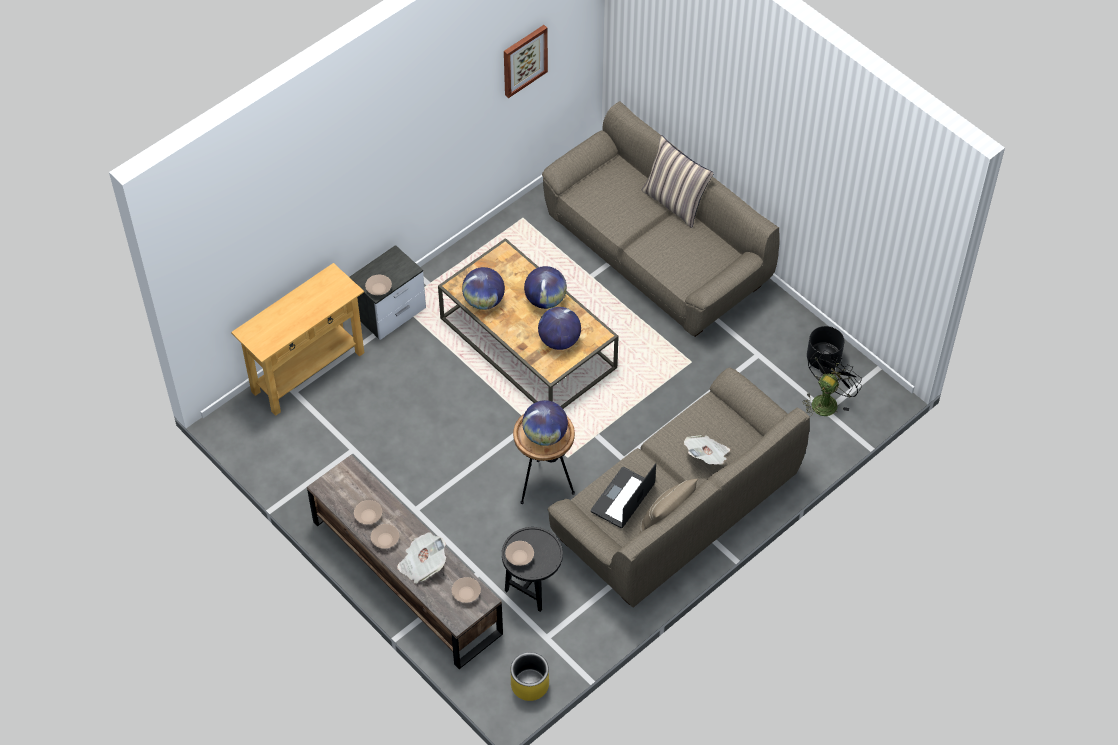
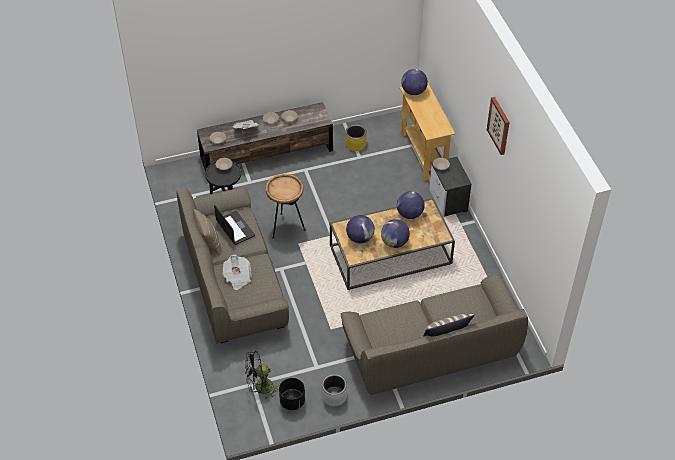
camera: 115 degrees right, 5 degrees down
picture [504,25,548,98] -> picture moved to [487,97,510,155]
yellow planter [511,652,549,701] -> yellow planter moved to [345,124,366,151]
globe [522,400,568,446] -> globe moved to [401,69,428,95]
black fan [803,351,862,417] -> black fan turned 105 degrees clockwise [245,351,279,400]
none -> grey planter [322,374,347,406]

